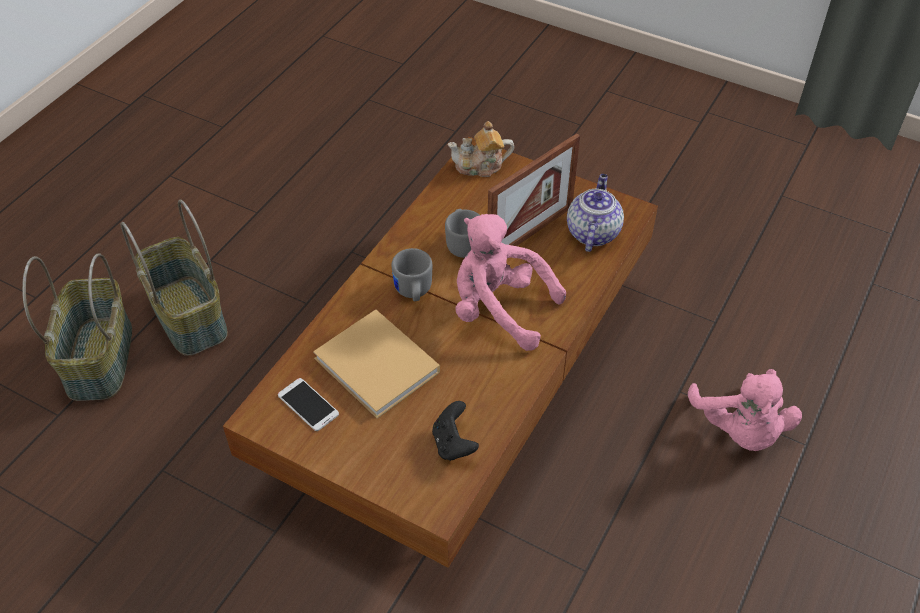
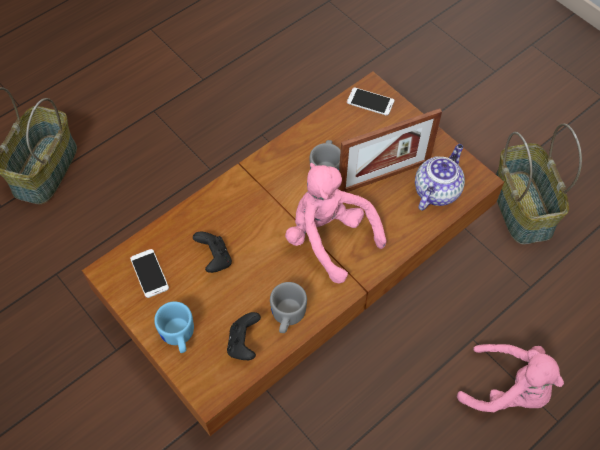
camera: 20 degrees right, 10 degrees up
basket [121,200,228,356] -> basket moved to [496,123,582,245]
beige book [313,310,440,418] -> black game controller [193,232,232,273]
grey mug [392,248,432,301] -> grey mug moved to [270,282,307,333]
teapot [447,121,514,177] -> phone [347,87,394,116]
pink plush toy [688,369,802,451] -> pink plush toy turned 75 degrees counterclockwise [457,344,564,412]
none -> blue mug [154,301,194,353]

